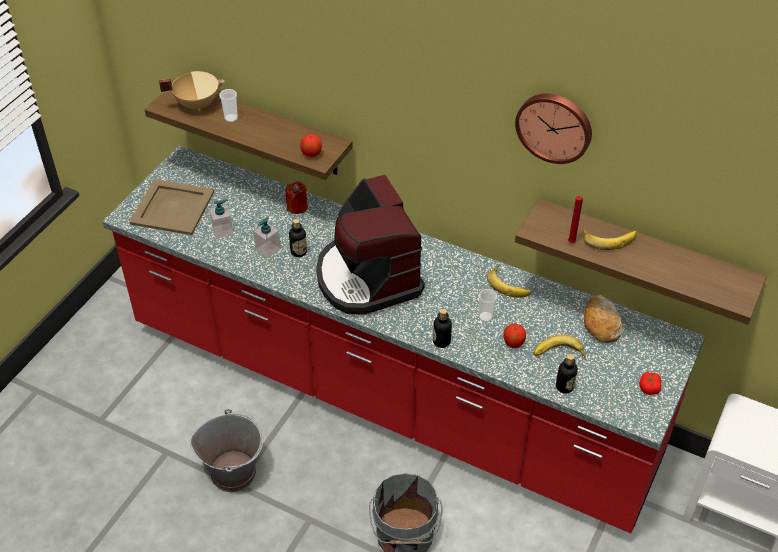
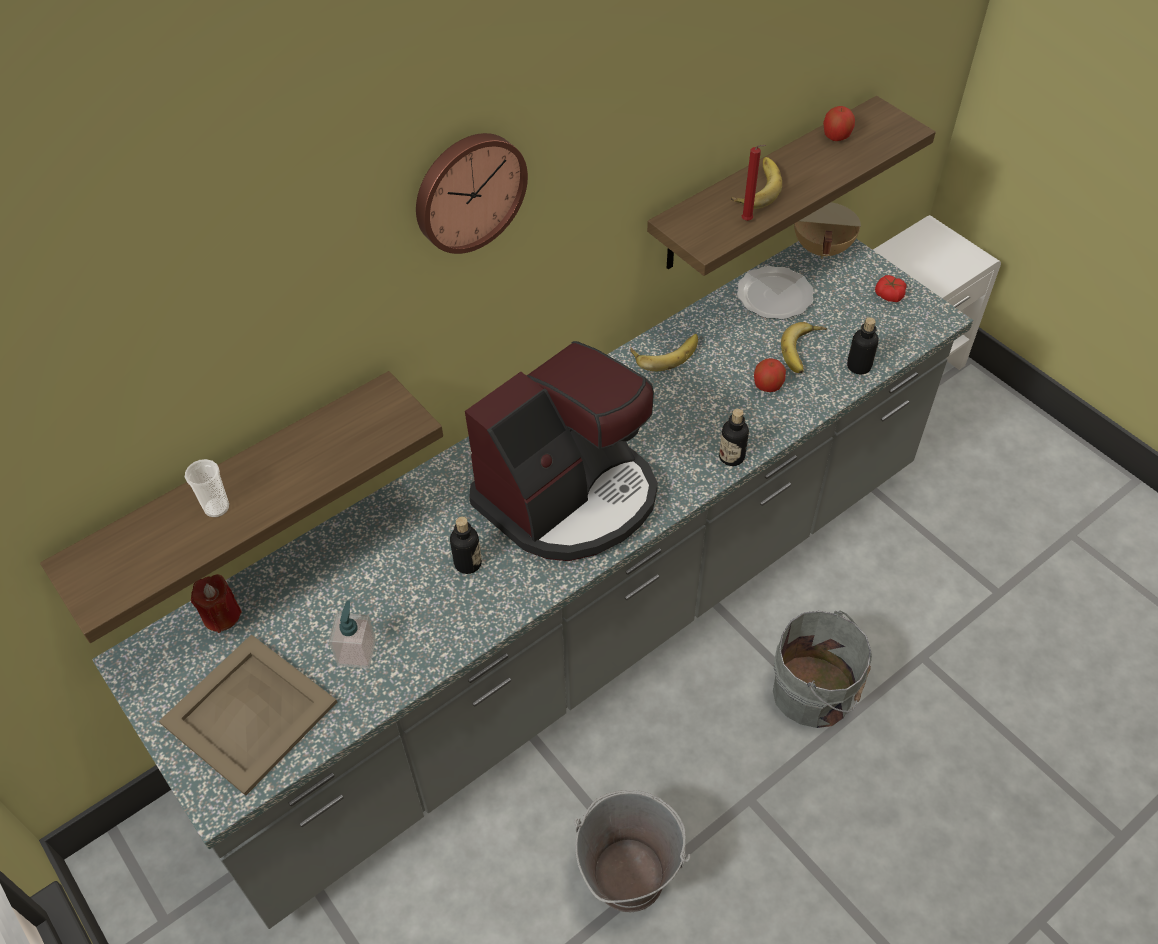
camera: 65 degrees left, 5 degrees up
red counter [102,146,706,533] -> grey counter [92,239,973,929]
beige cooking pot [159,71,224,111] -> beige cooking pot moved to [794,202,861,259]
soap dispenser [253,218,281,259] -> none
red candle [285,181,308,214] -> red candle moved to [191,574,242,633]
apple [300,134,322,157] -> apple moved to [823,106,855,141]
coffee machine [316,175,425,315] -> coffee machine turned 45 degrees counterclockwise [465,341,658,561]
cup [479,289,497,322] -> none
wall clock [515,94,592,164] -> wall clock moved to [416,133,528,254]
bread [584,295,623,343] -> plate [737,266,814,320]

